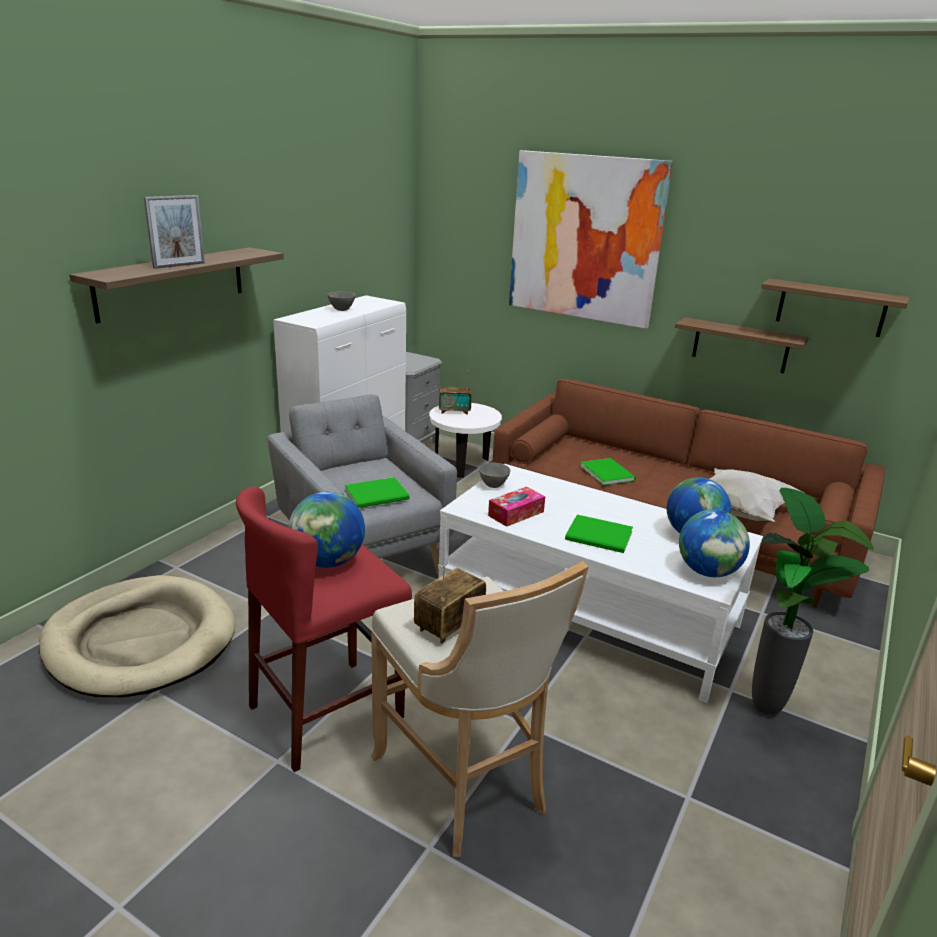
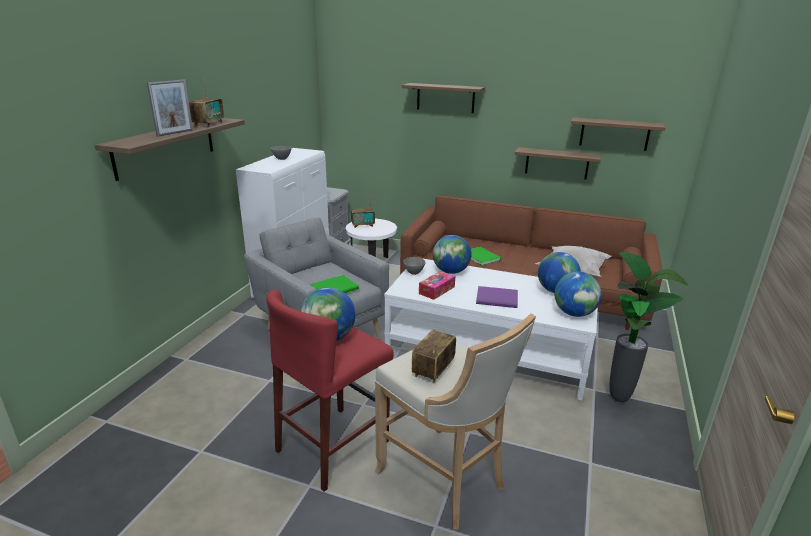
camera: 10 degrees left, 0 degrees up
beige dog bed [39,575,236,697] -> none
picture [509,150,673,329] -> shelf [402,83,485,113]
green book [565,515,633,553] -> purple book [476,286,518,308]
none -> radio [189,78,224,127]
none -> globe [433,235,471,274]

